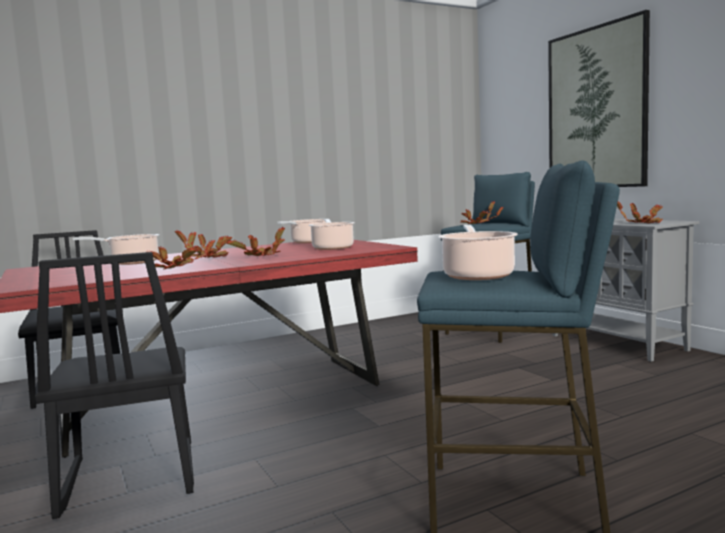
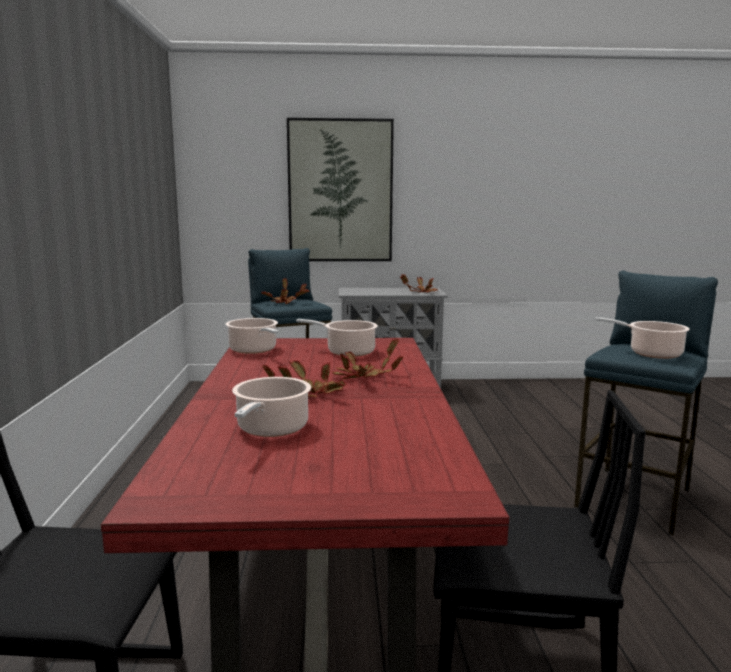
camera: 65 degrees left, 5 degrees up
potted plant [147,233,215,270] -> none

